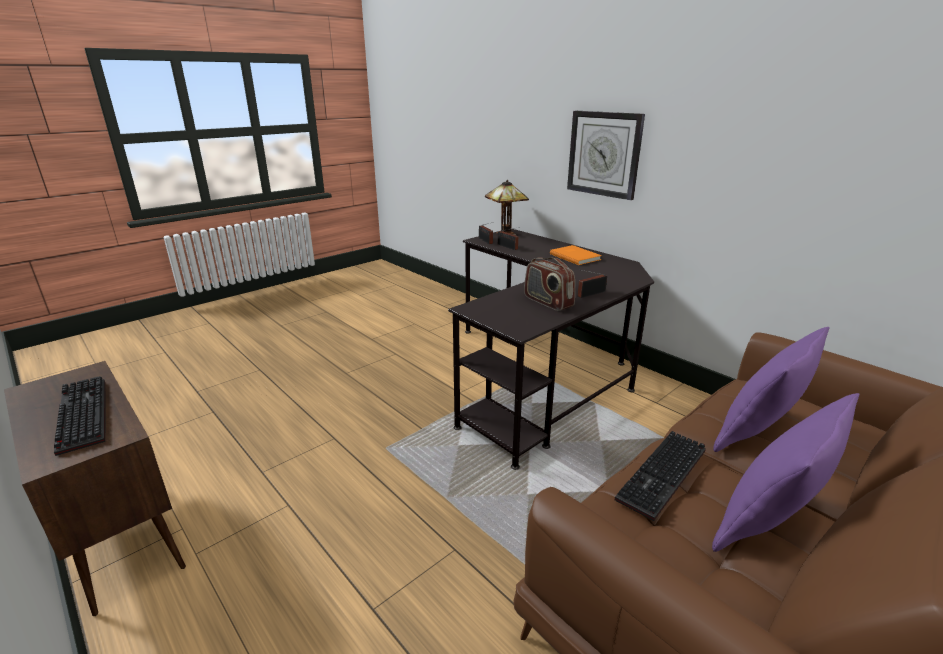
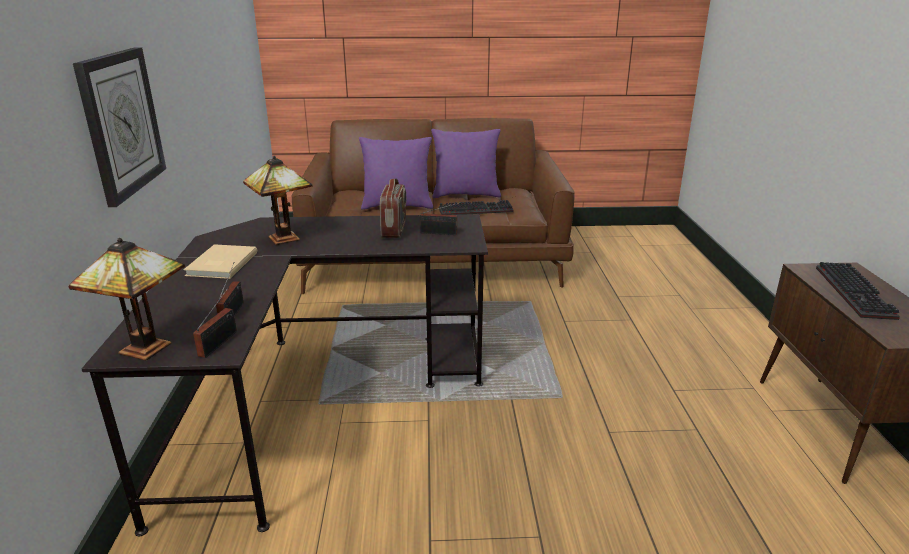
camera: 140 degrees left, 0 degrees up
orange book [550,245,602,265] -> beige book [183,244,257,279]
radio [577,270,607,298] -> radio moved to [419,202,462,235]
none -> table lamp [243,156,313,245]

